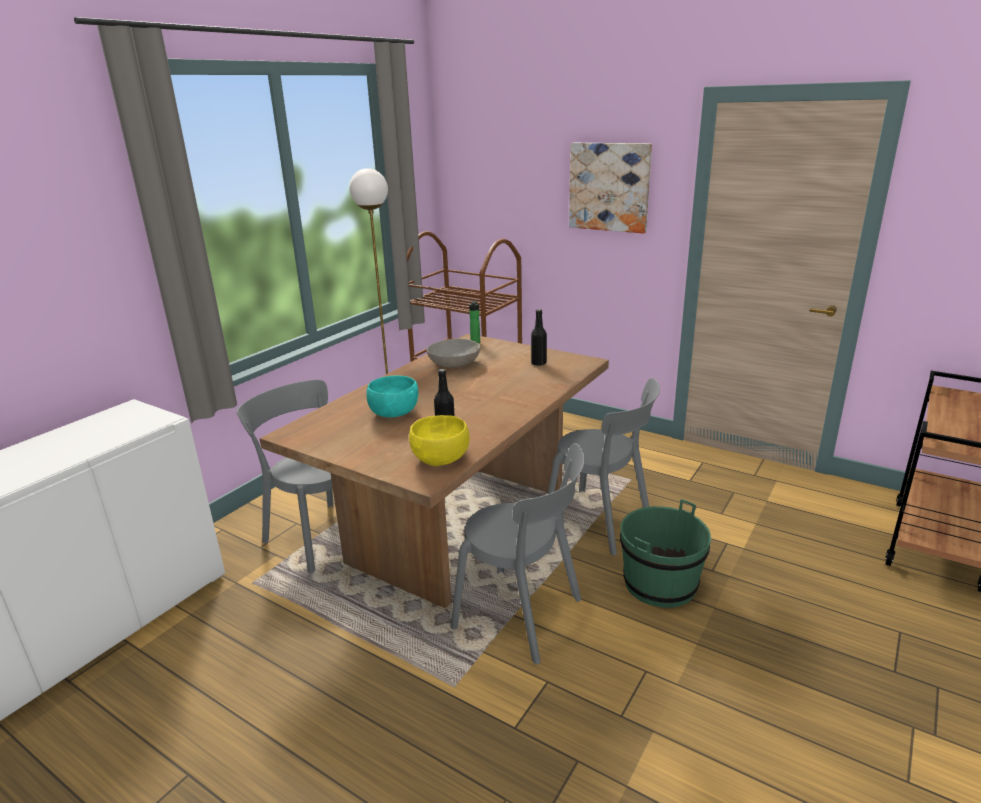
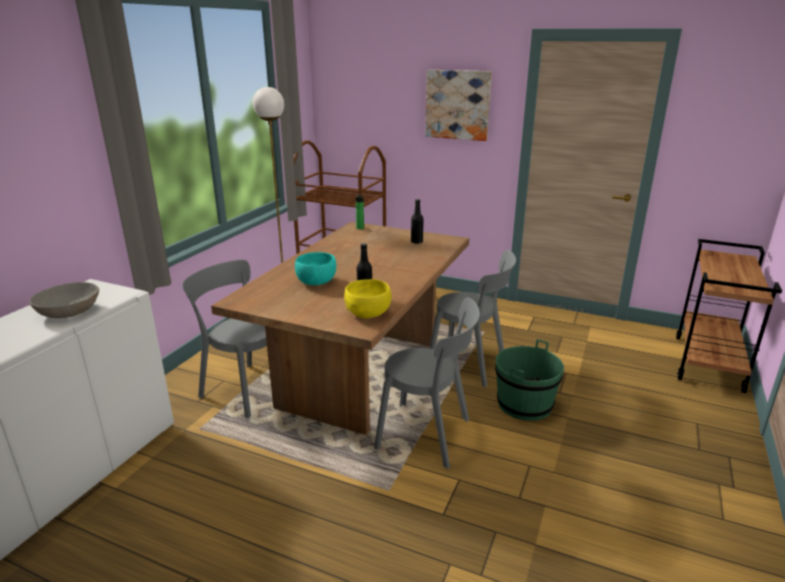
camera: 10 degrees left, 0 degrees up
grey bowl [427,339,481,368] -> grey bowl moved to [29,282,99,318]

